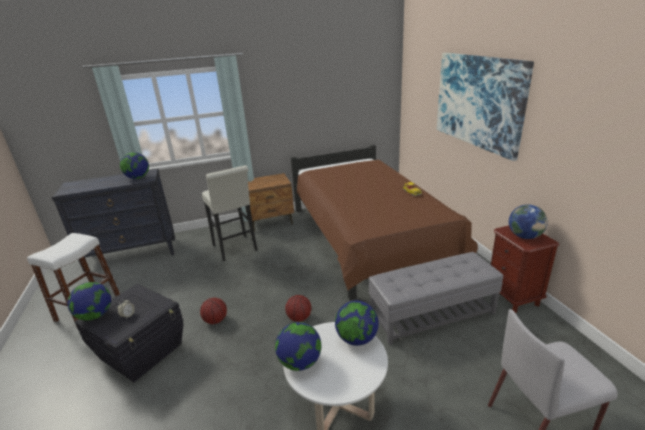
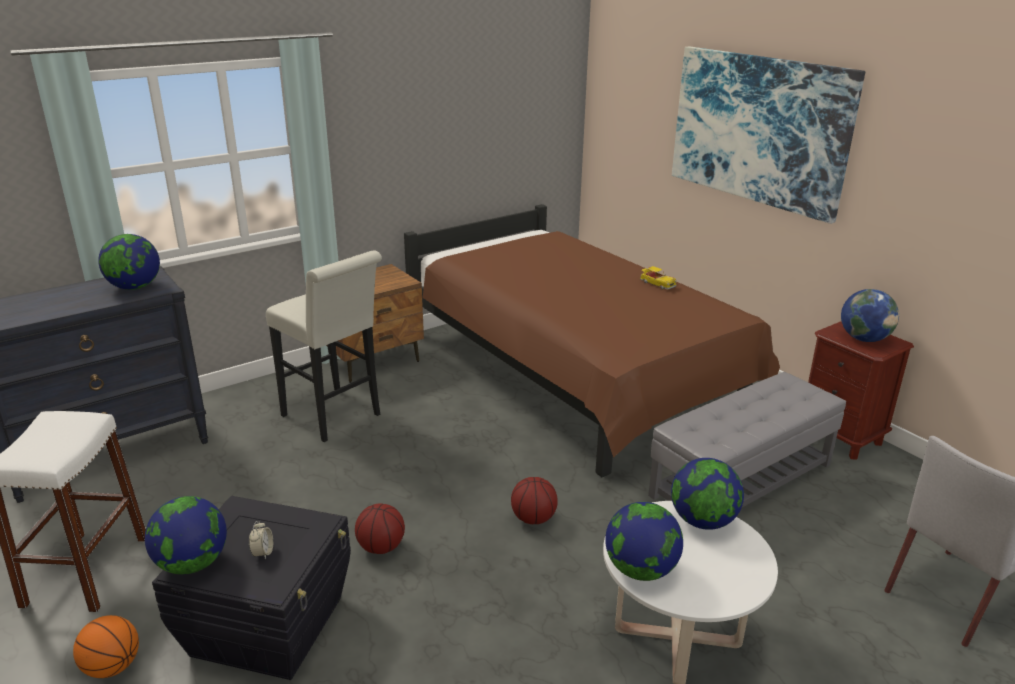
camera: 20 degrees left, 0 degrees up
none -> basketball [73,615,139,678]

